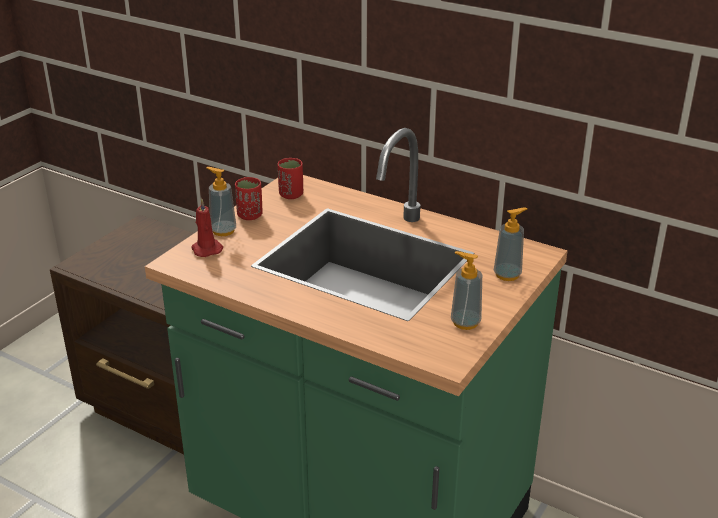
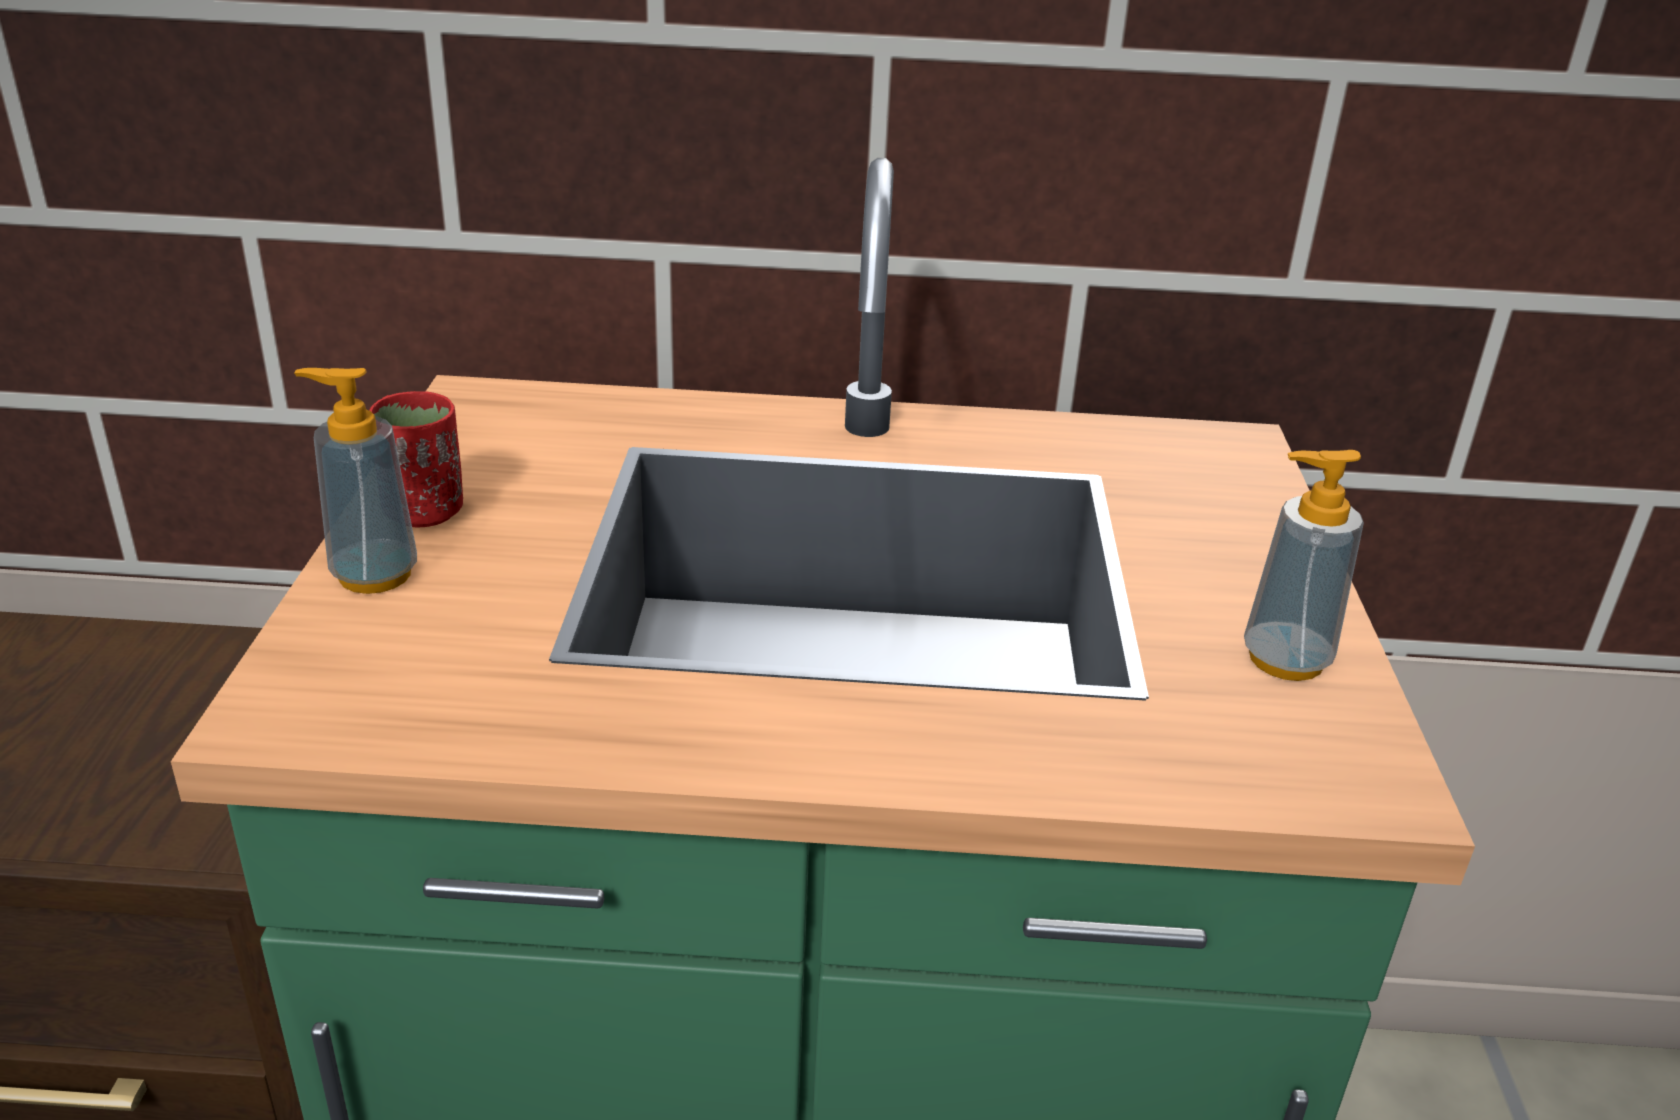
camera: 30 degrees left, 0 degrees up
red candle [192,198,223,257] -> none
red cup [278,158,303,199] -> none
soap dispenser [494,208,527,281] -> none

